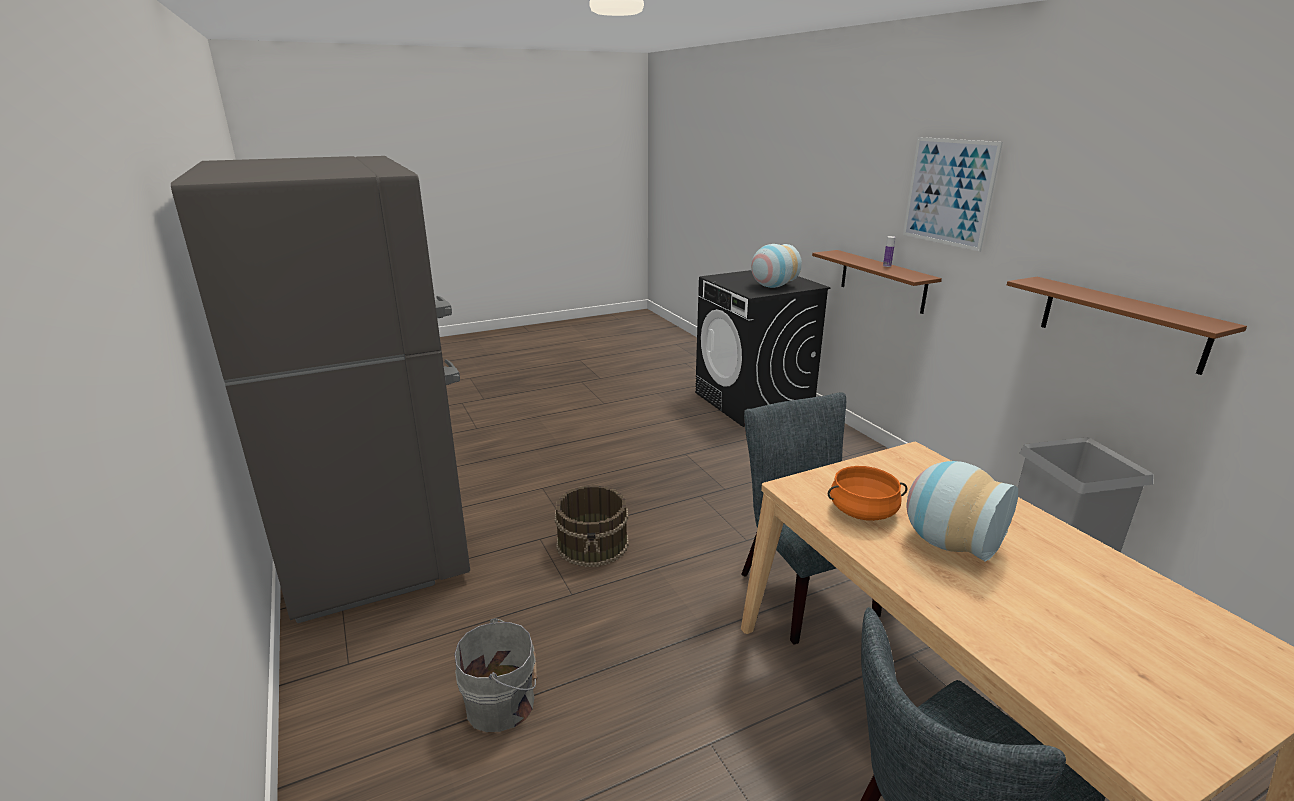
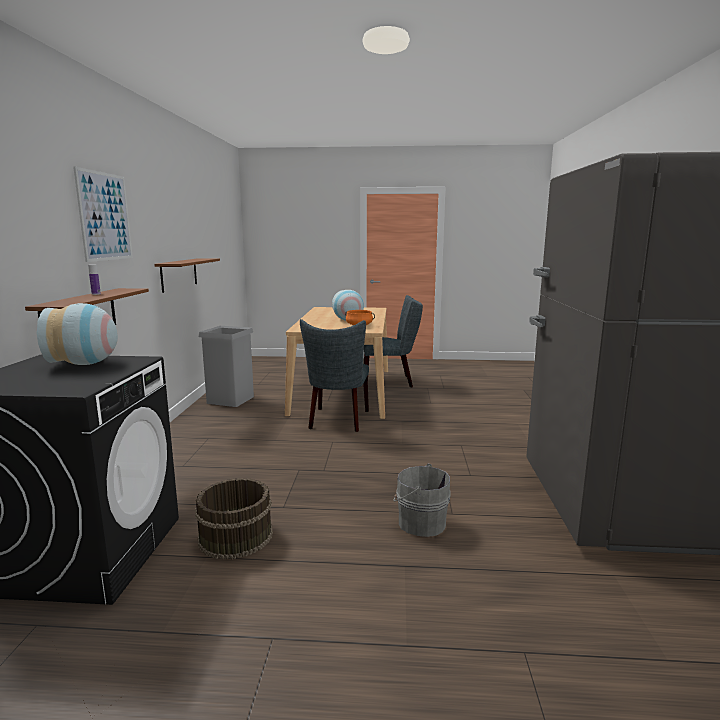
camera: 150 degrees left, 10 degrees down
grey bucket [454,618,537,732] -> grey bucket moved to [393,464,451,537]
brown bucket [555,485,629,567] -> brown bucket moved to [195,478,273,560]

